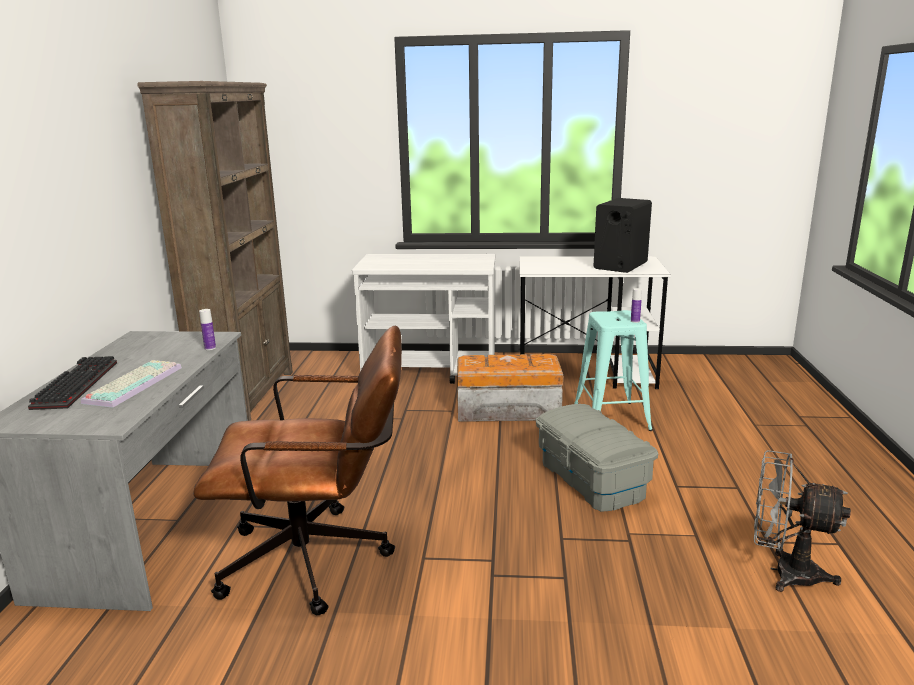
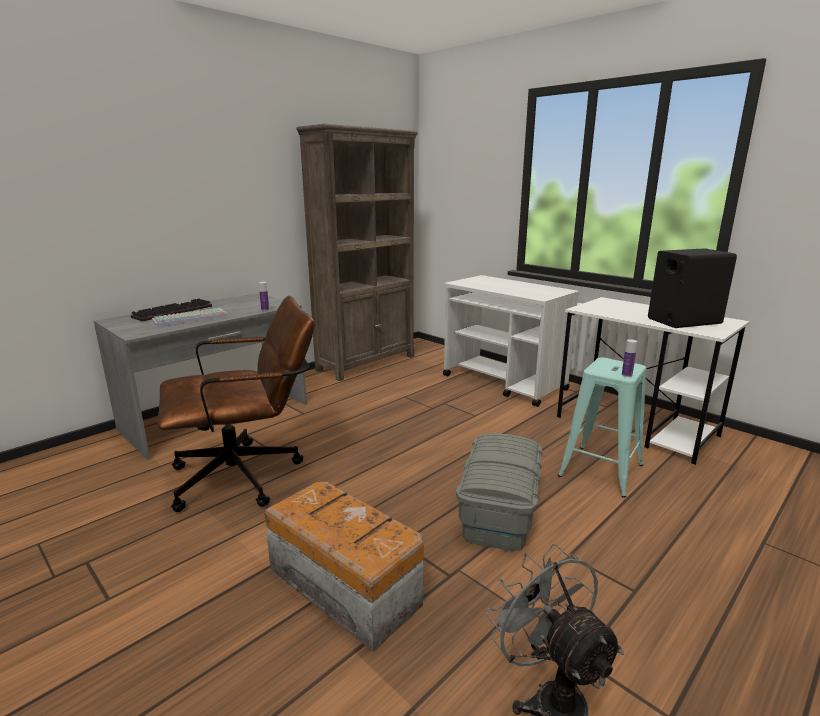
camera: 40 degrees right, 0 degrees up
brown office chair [193,325,402,615] -> brown office chair turned 60 degrees counterclockwise [157,296,315,512]
storage box [457,354,563,422] -> storage box moved to [264,482,424,652]

